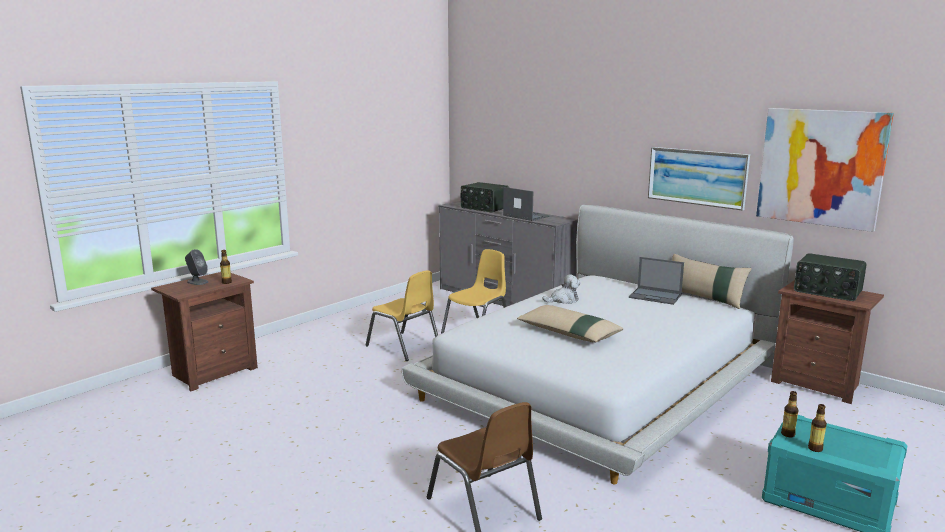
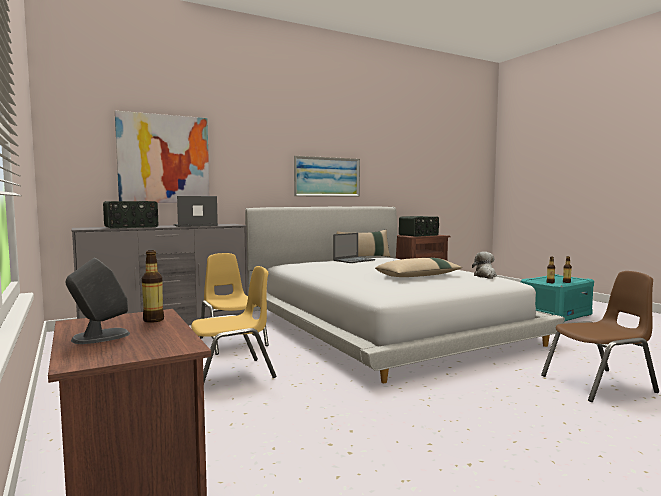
camera: 70 degrees left, 10 degrees down
plush toy [542,274,580,304] -> plush toy moved to [472,252,497,279]
picture [756,108,894,232] -> picture moved to [115,111,209,203]

